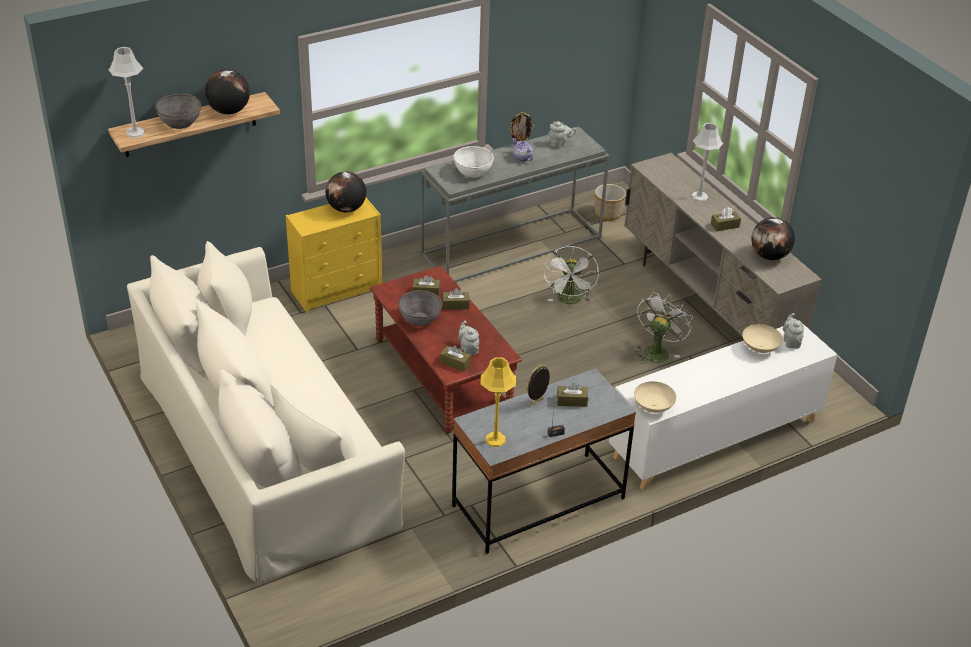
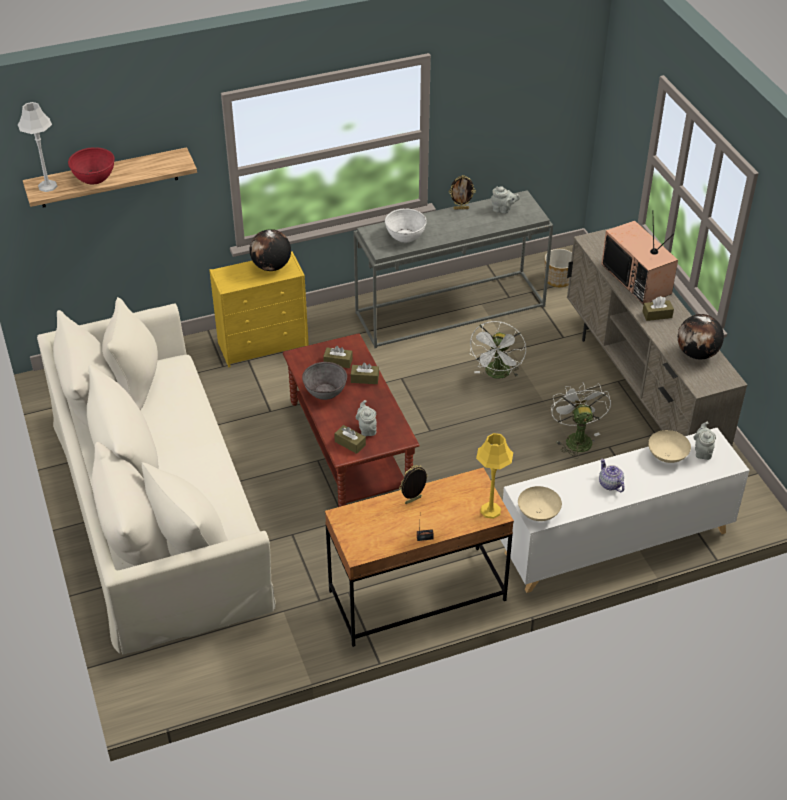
camera: 10 degrees right, 5 degrees up
grey bowl [155,94,201,129] -> red bowl [68,147,115,184]
globe [205,69,250,114] -> none
grey desk [452,369,636,554] -> brown desk [325,467,514,647]
yellow table lamp [481,357,516,447] -> yellow table lamp moved to [476,433,513,519]
teapot [512,138,534,162] -> teapot moved to [599,459,625,492]
brown tissue box [557,383,588,407] -> none
white fan [634,292,693,364] -> white fan turned 45 degrees counterclockwise [551,382,611,459]
grey table lamp [691,123,723,202] -> television [601,210,678,305]

